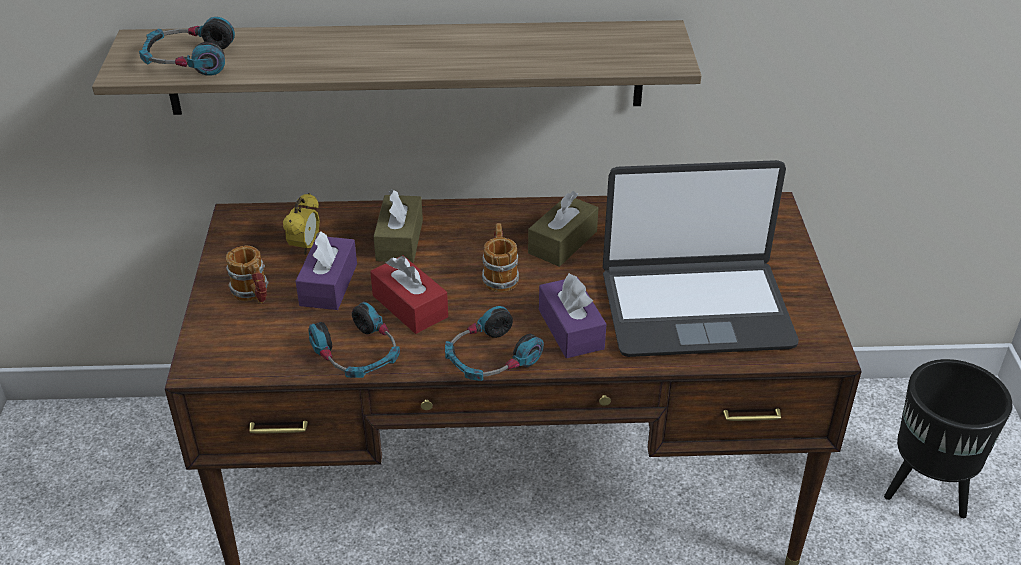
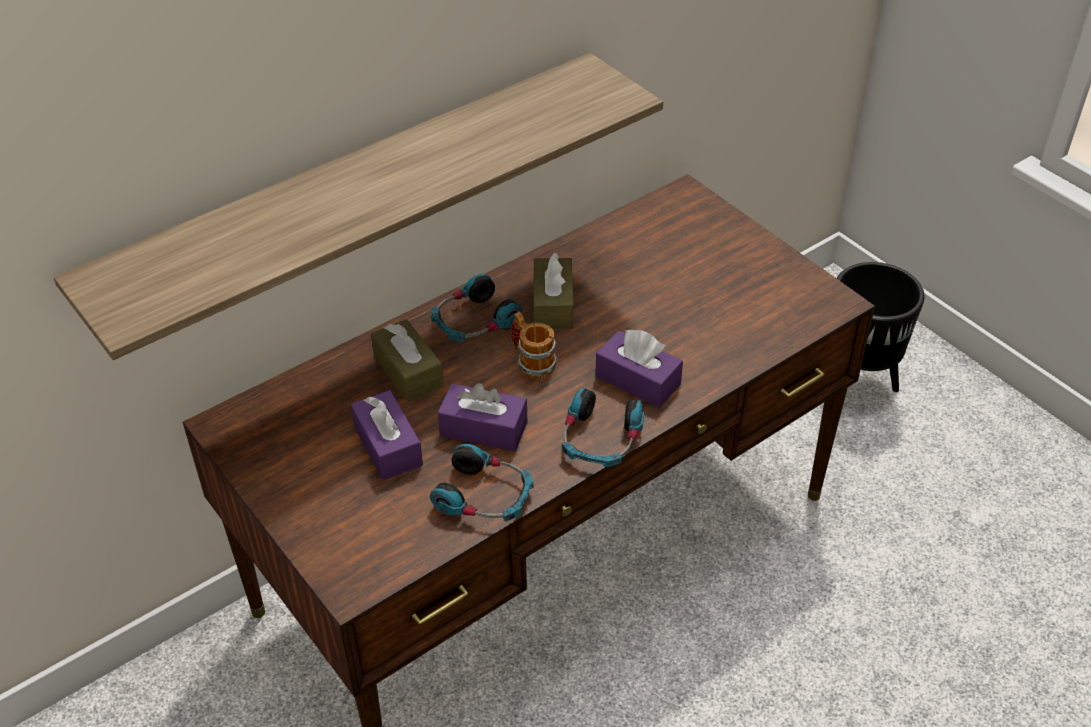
camera: 35 degrees left, 5 degrees up
headphones [139,17,235,76] -> headphones moved to [431,274,522,342]
mug [226,246,269,304] -> none
alarm clock [283,193,320,255] -> none
red tissue box [370,256,448,334] -> purple tissue box [438,383,527,451]
laptop [603,160,799,357] -> none

